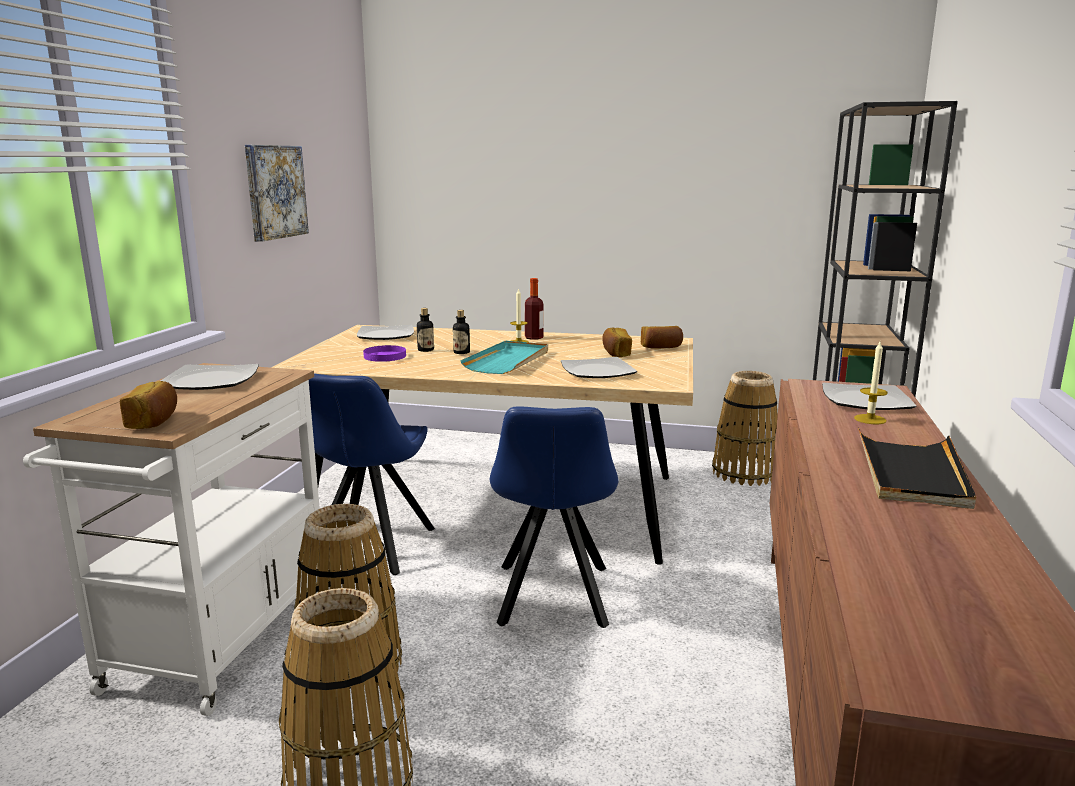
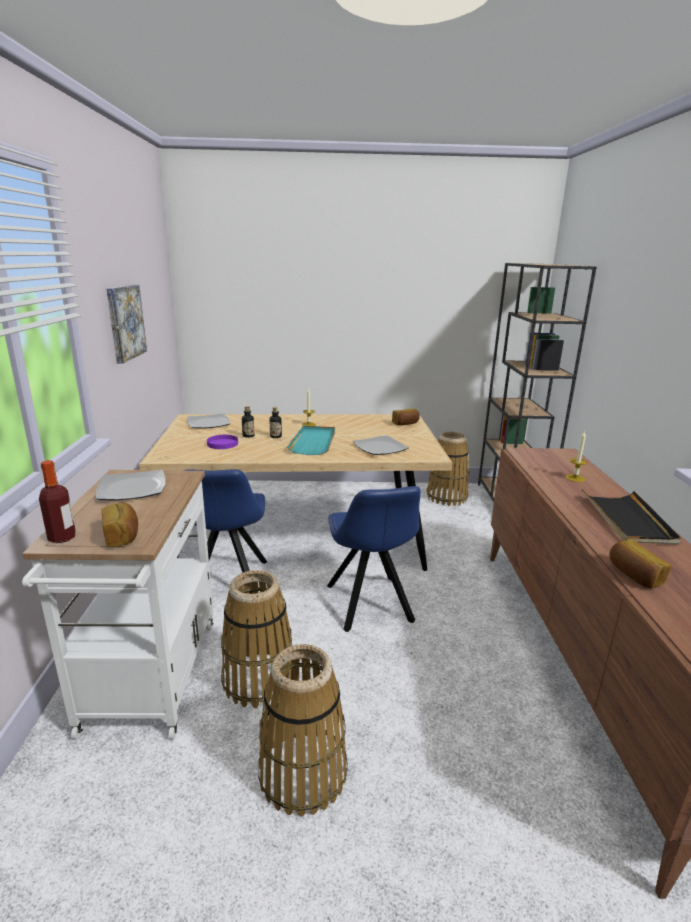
camera: 15 degrees left, 5 degrees up
bottle [525,278,544,340] -> bottle moved to [39,460,76,543]
bread [602,328,632,357] -> bread moved to [610,540,671,588]
plate [822,383,916,410] -> none

